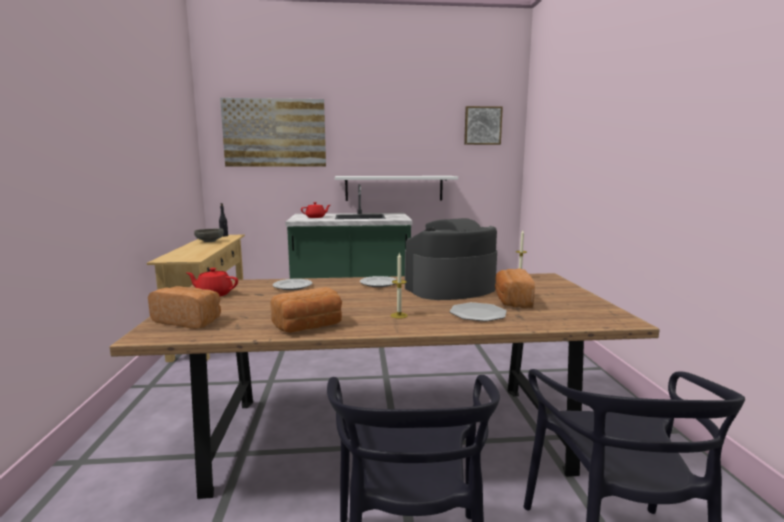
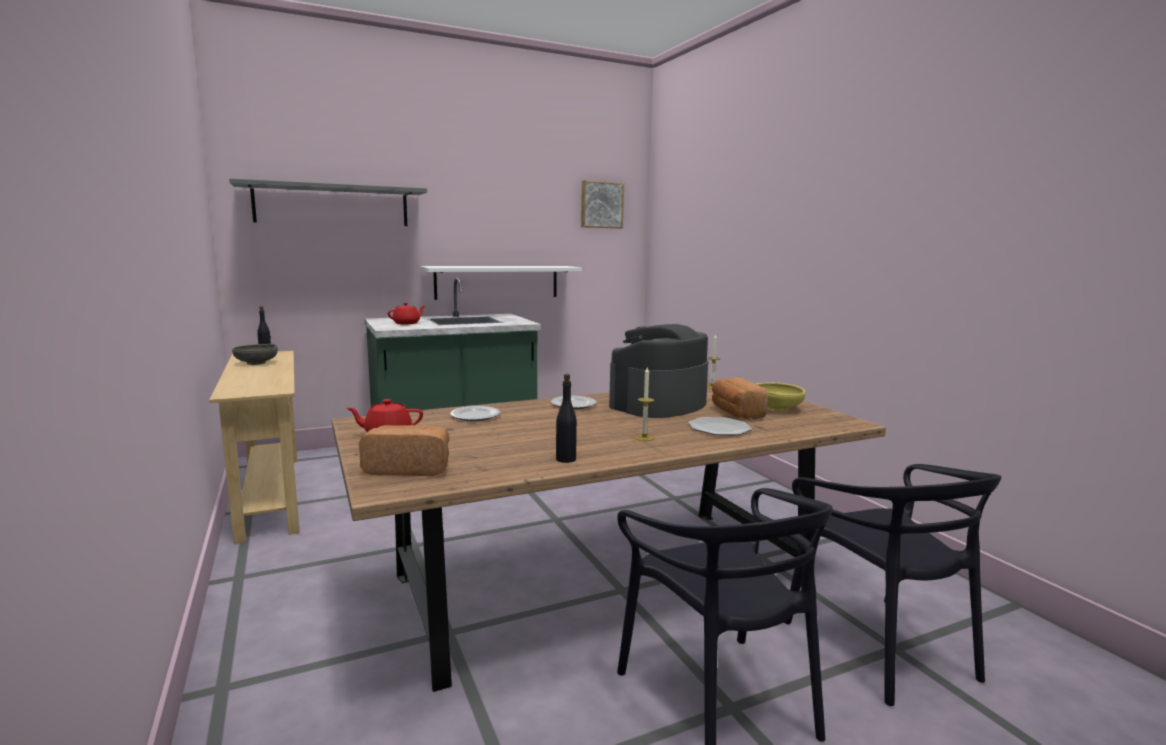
camera: 20 degrees left, 0 degrees up
picture [220,98,326,167] -> grey shelf [229,178,427,226]
bread [270,287,342,333] -> black bottle [556,374,577,463]
none -> yellow bowl [757,383,805,411]

